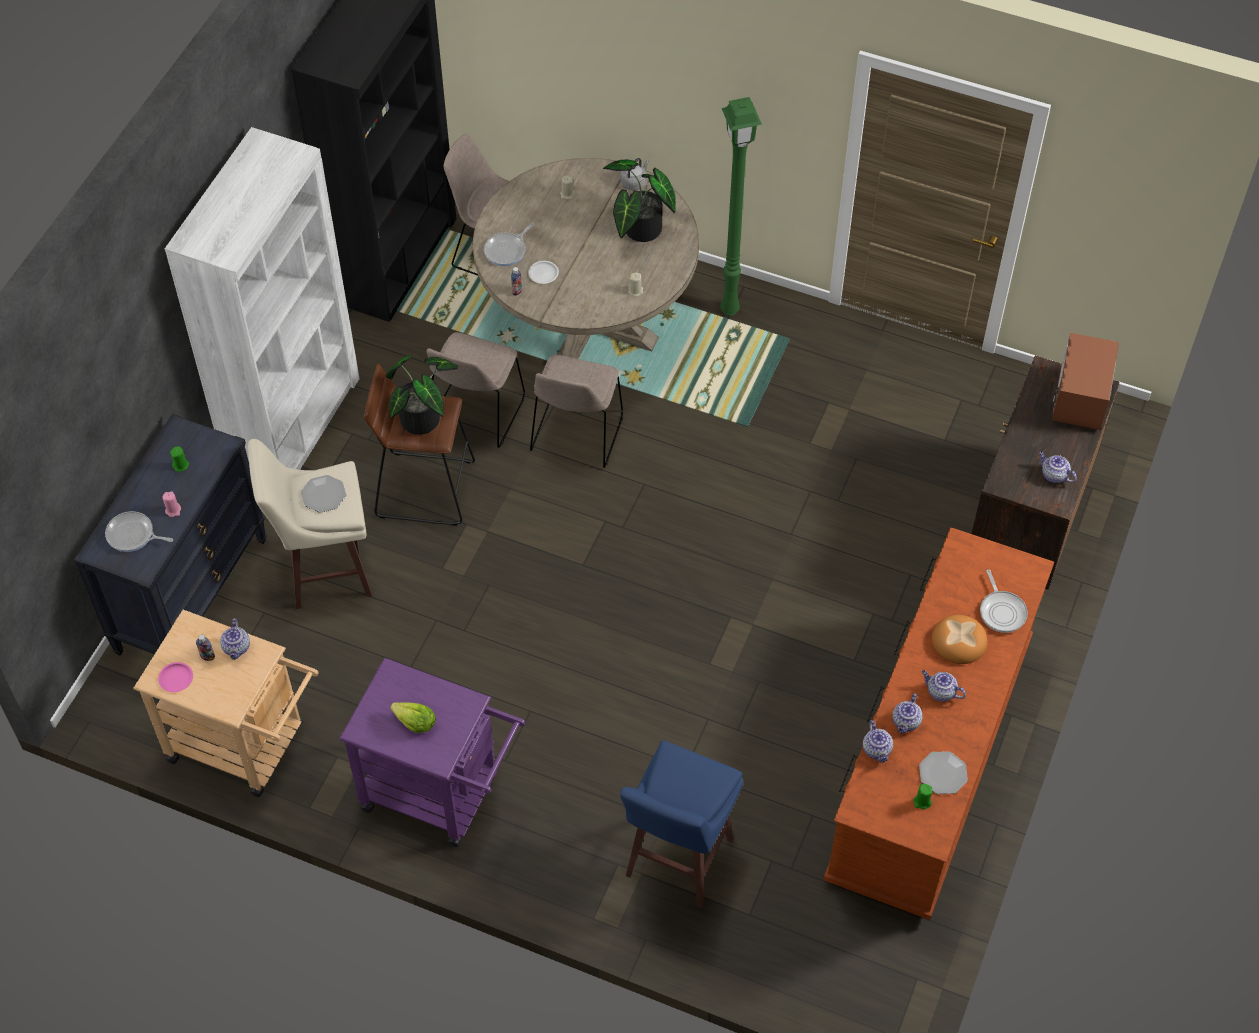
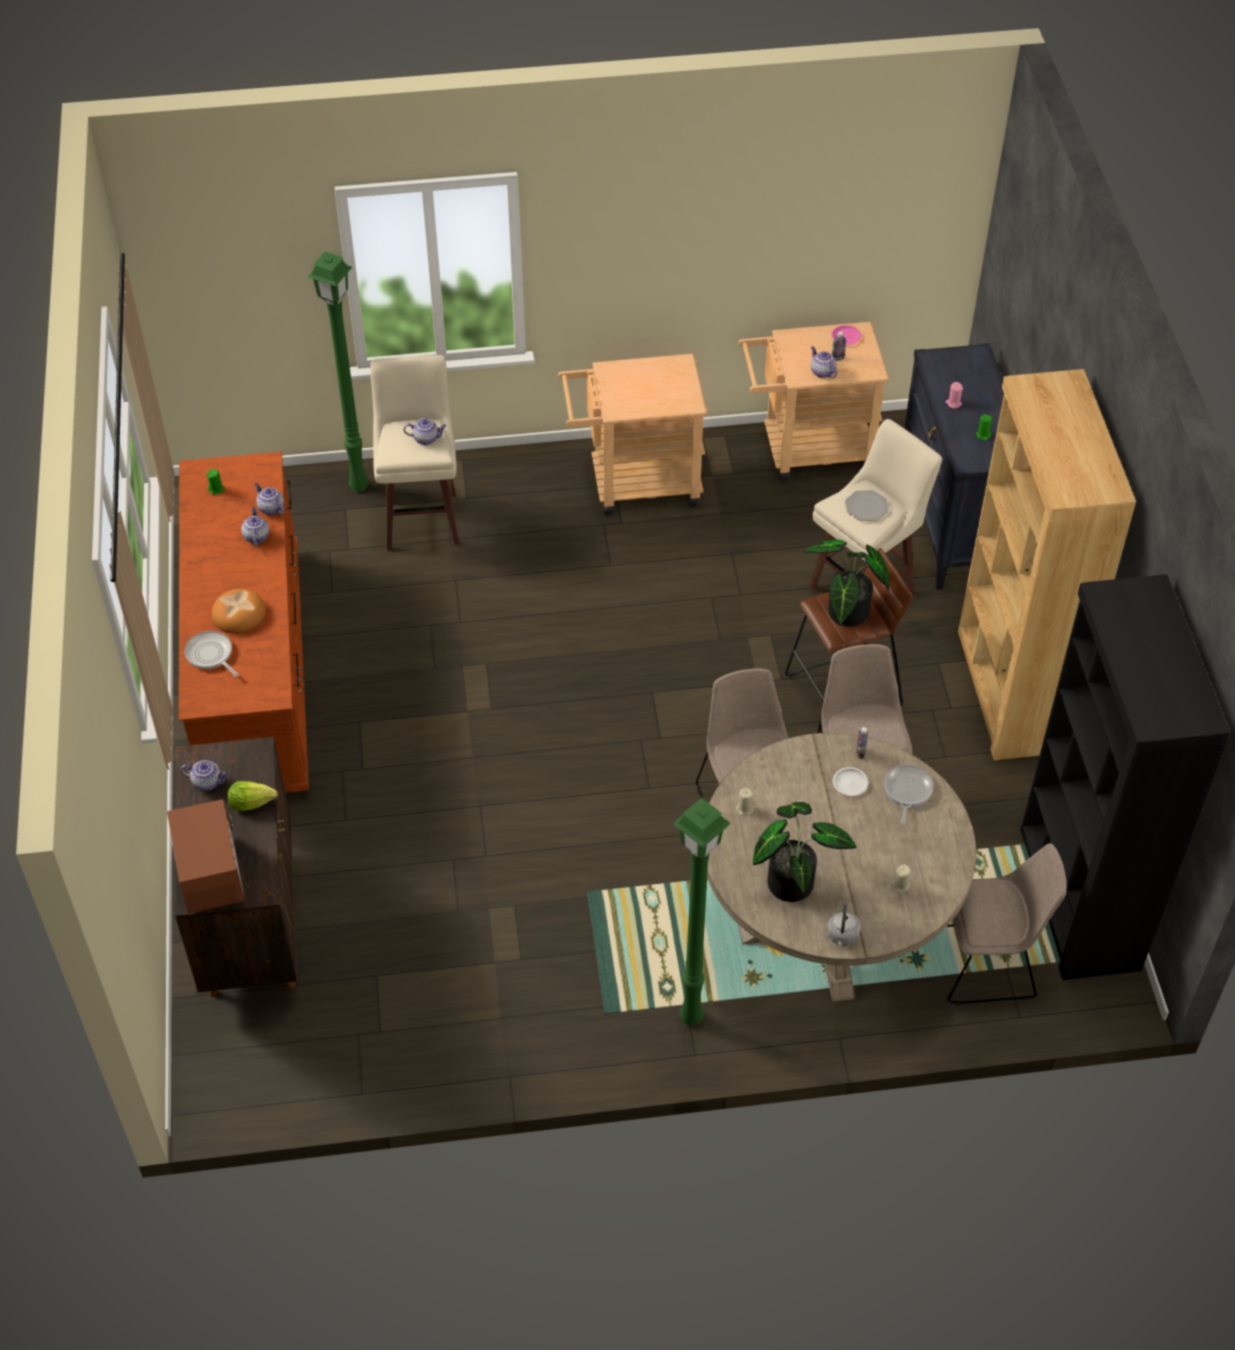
camera: 150 degrees right, 5 degrees down
frying pan [105,511,173,552] -> none
white bookcase [165,127,360,470] -> brown bookcase [958,369,1136,760]
purple cart [339,658,525,847] -> beige cart [558,354,708,515]
lettuce [390,702,436,733] -> lettuce moved to [228,781,278,811]
blue stool [620,741,743,908] -> beige stool [370,355,459,550]
plate [919,751,968,794] -> none
teapot [922,670,966,702] -> teapot moved to [403,418,446,445]
none -> green floor lamp [308,252,369,492]

